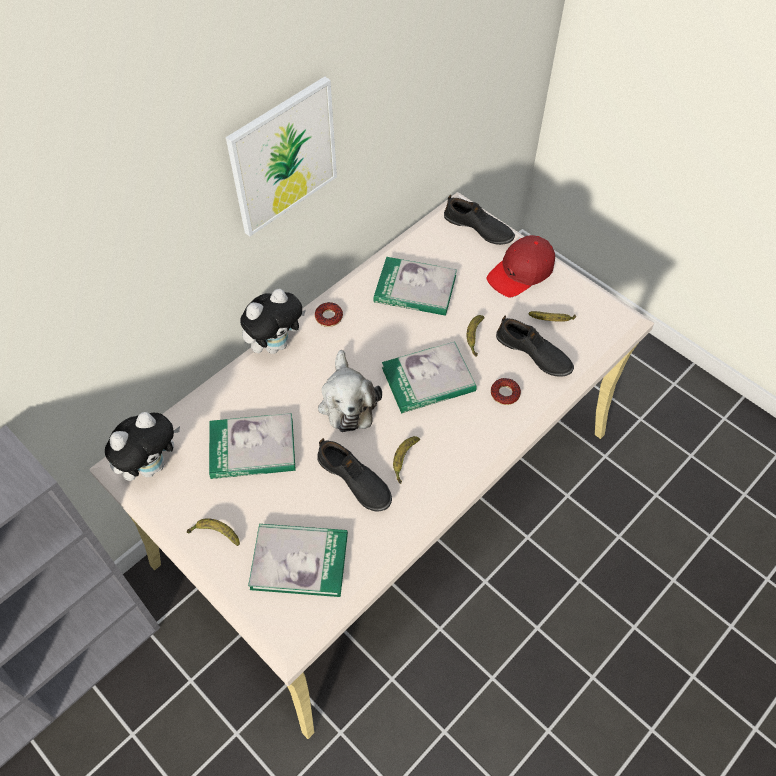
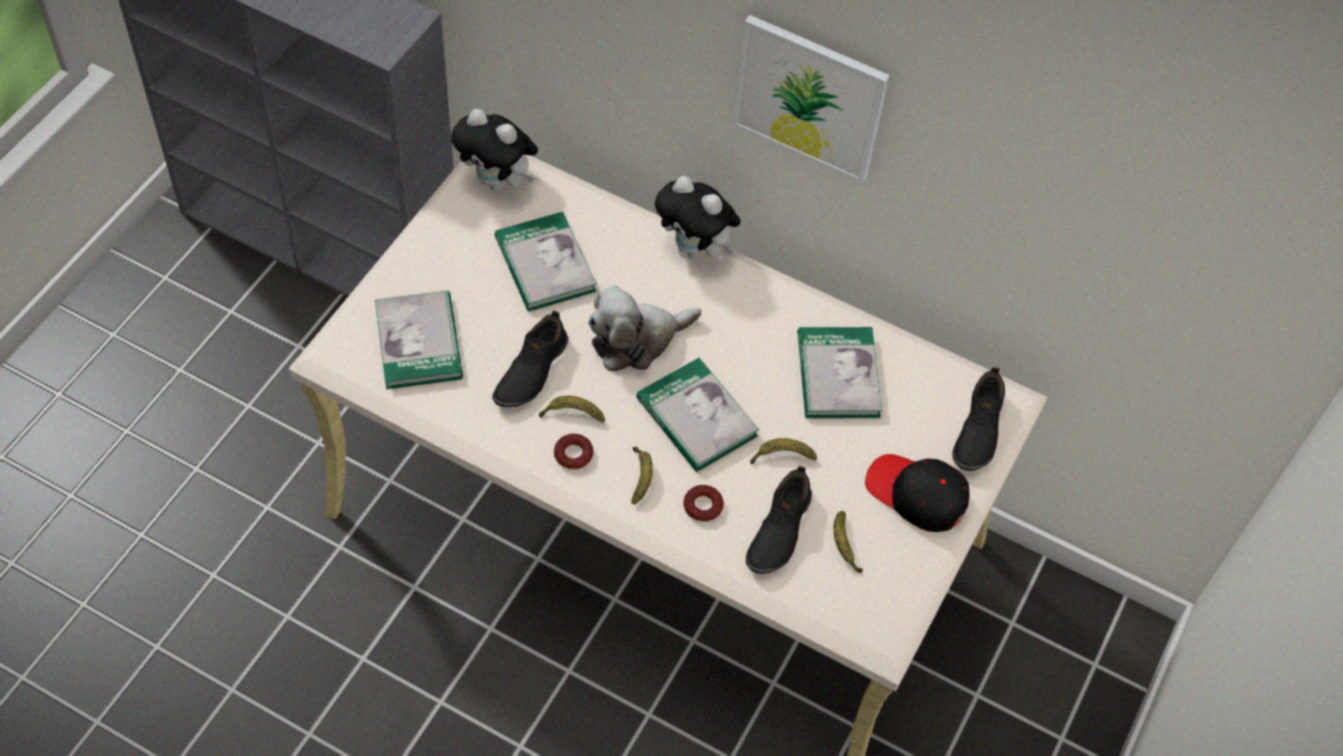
camera: 70 degrees right, 0 degrees up
banana [187,518,240,546] -> banana moved to [631,447,653,504]
donut [315,302,343,327] -> donut moved to [554,434,594,470]
red cap [487,235,555,297] -> black cap [865,454,970,532]

